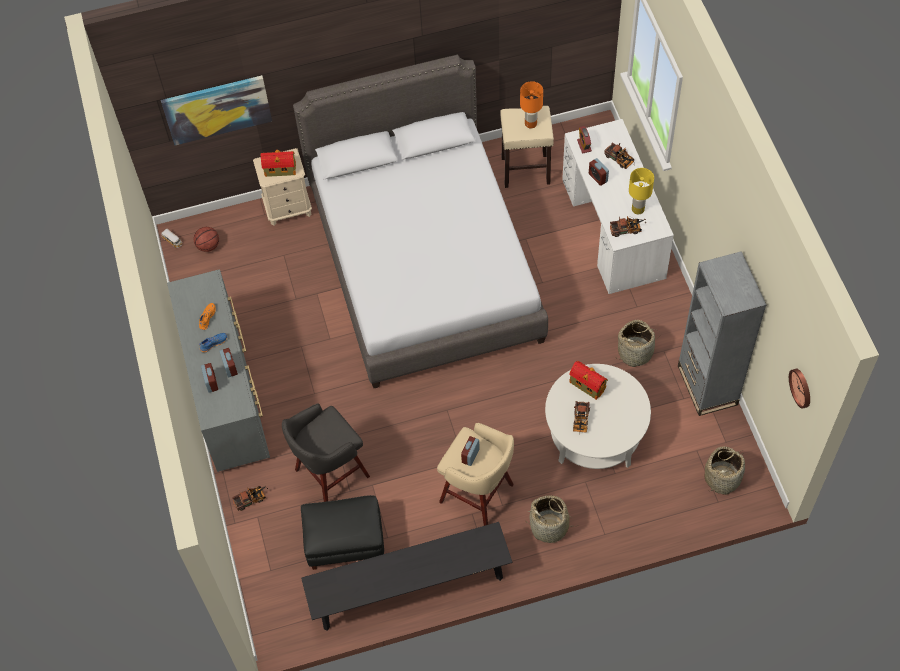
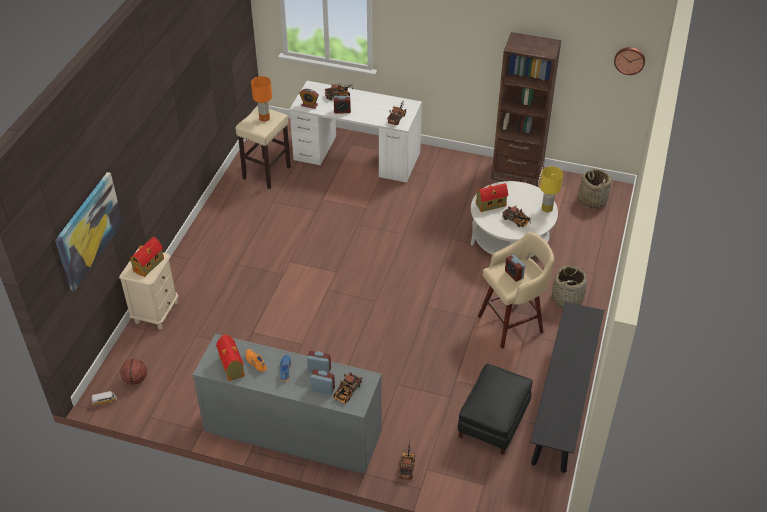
camera: 60 degrees left, 15 degrees down
grey stool [282,403,370,502] -> none
grey bed [293,55,548,388] -> none
basket [617,320,661,367] -> none
yellow table lamp [629,168,654,214] -> yellow table lamp moved to [540,166,563,212]
grey bookcase [678,251,766,416] -> brown bookcase [491,32,561,187]
none -> toy house [216,334,245,381]
none -> toy truck [333,372,362,404]

